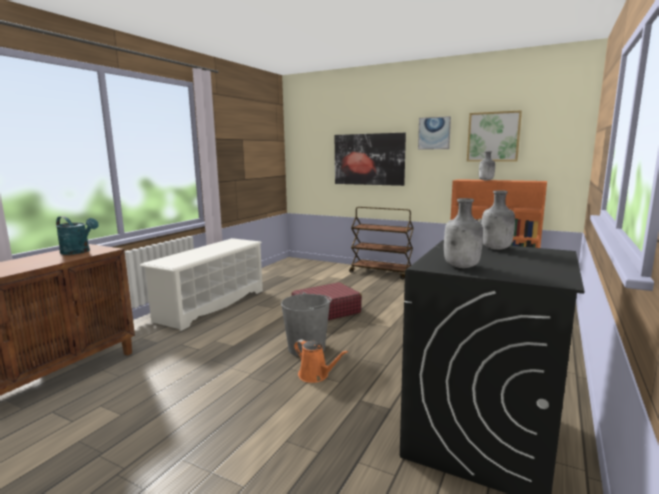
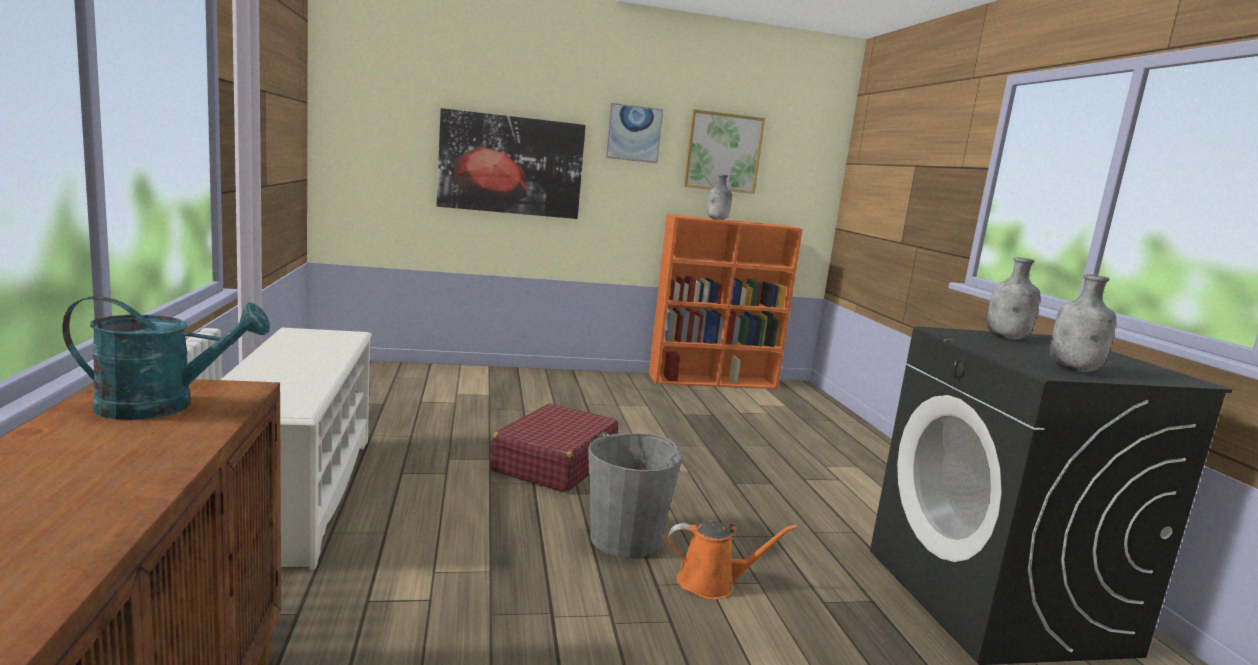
camera: 40 degrees left, 0 degrees up
brown cart [349,207,414,280] -> none

